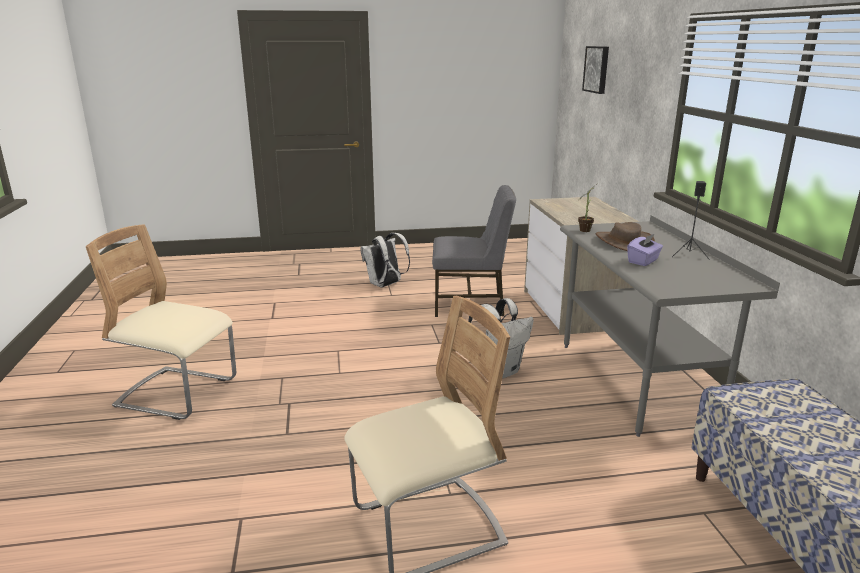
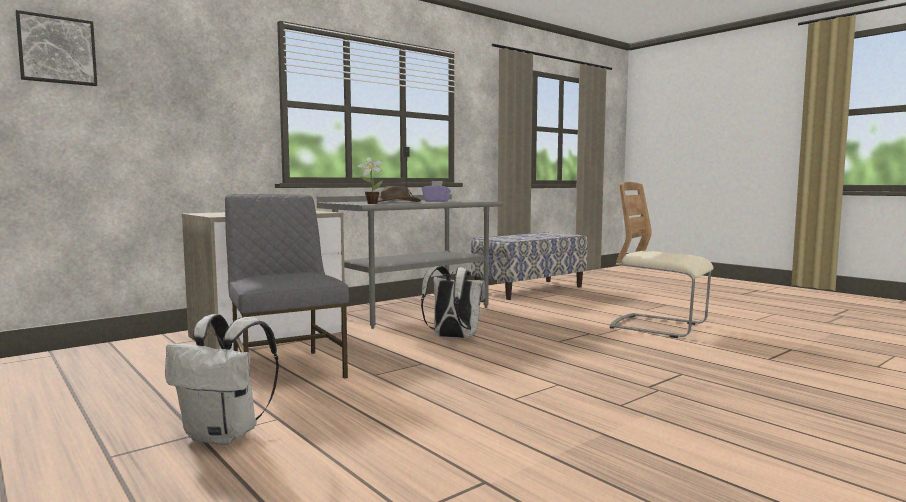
camera: 120 degrees left, 15 degrees down
beige chair [86,224,236,420] -> none

